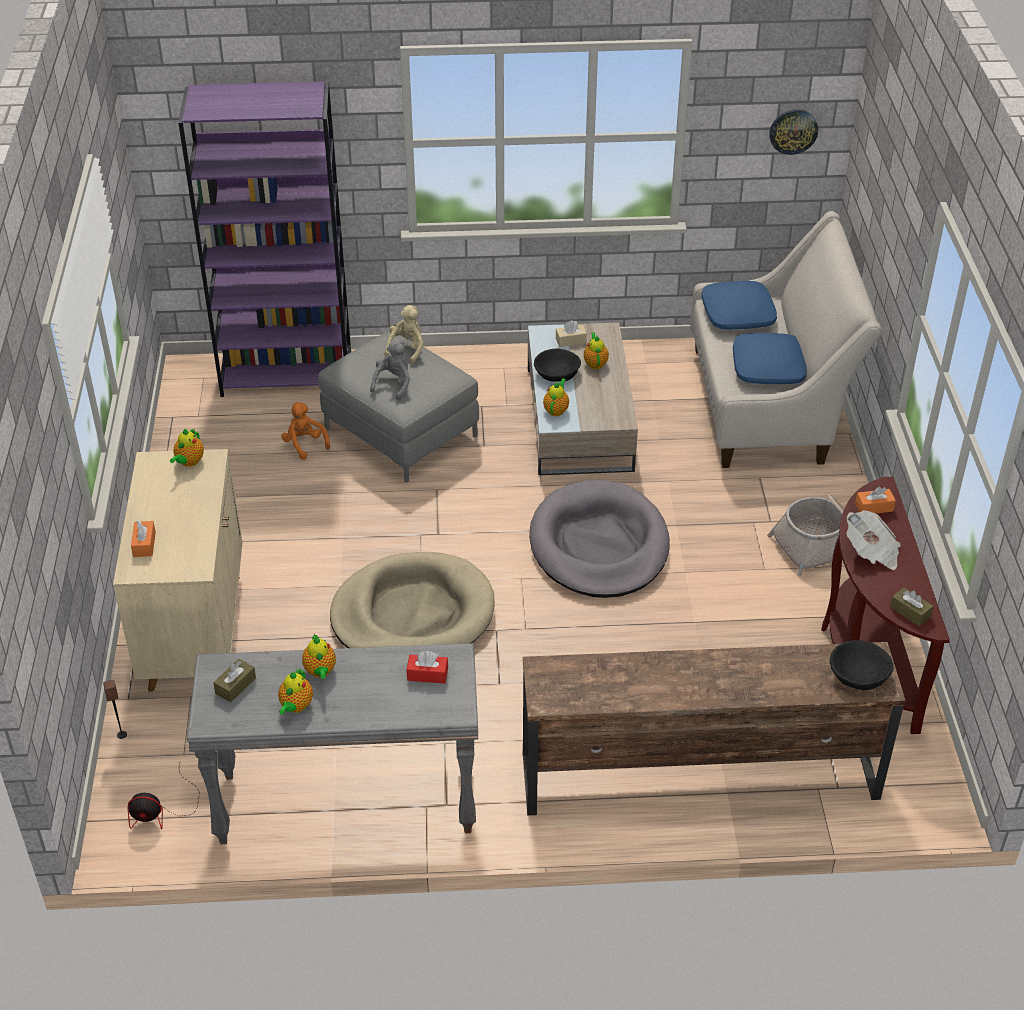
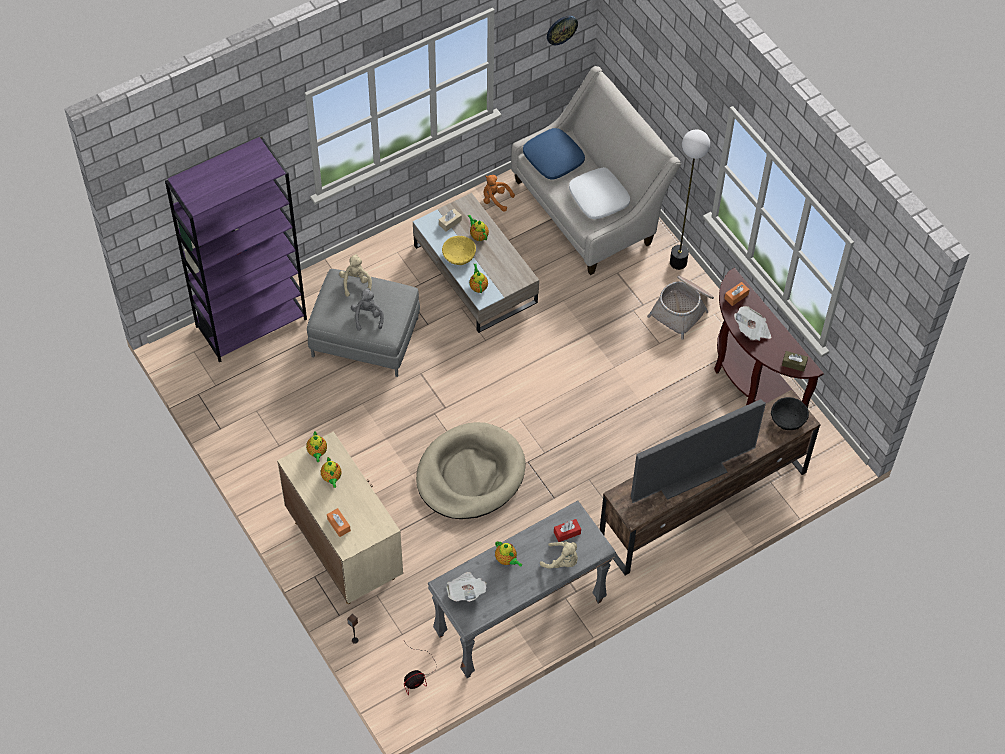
camera: 30 degrees left, 15 degrees up
brown tissue box [213,659,256,702] -> newspaper [447,572,487,602]
teapot [278,667,313,715] -> teapot moved to [321,457,341,488]
orange plush toy [282,402,330,460] -> orange plush toy moved to [483,175,515,212]
grey dog bed [529,480,670,598] -> none
black bowl [534,348,581,382] -> yellow bowl [442,236,476,265]
blue pillow [733,333,807,384] -> white pillow [569,167,630,219]
none -> beige plush toy [540,541,578,568]
none -> television [631,399,766,503]
none -> floor lamp [670,129,710,270]

